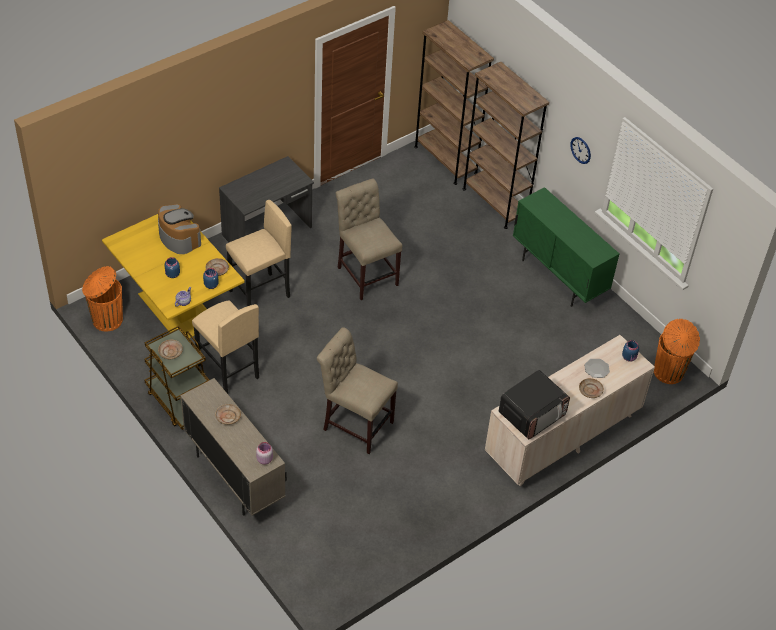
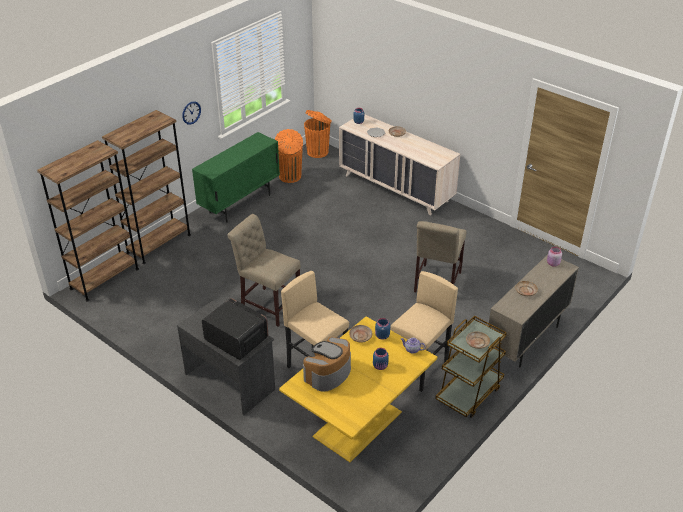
camera: 100 degrees left, 10 degrees down
orange trash can [82,266,123,332] -> orange trash can moved to [275,129,303,183]
beige chair [336,179,403,300] -> beige chair turned 75 degrees clockwise [227,214,301,327]
microwave [499,370,570,439] -> microwave moved to [202,298,268,360]

